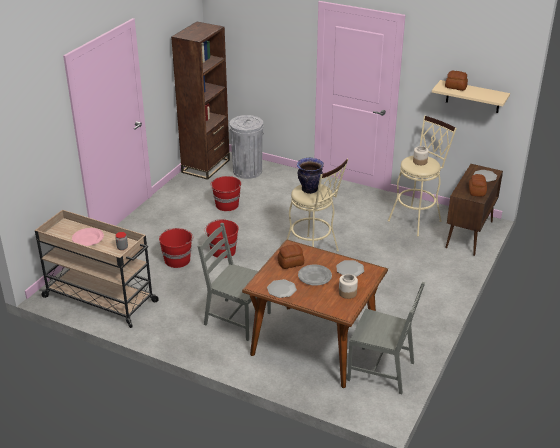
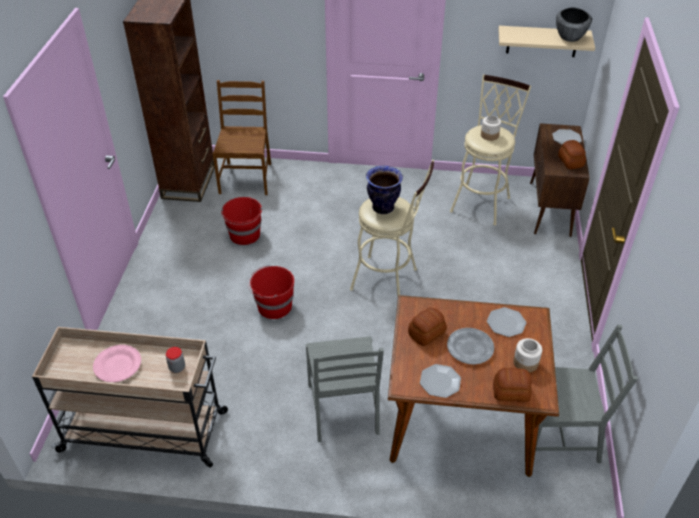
camera: 20 degrees left, 10 degrees up
red bucket [159,228,194,268] -> none
grey chair [198,223,271,341] -> grey chair turned 105 degrees counterclockwise [306,336,384,442]
grey trash can [229,115,264,179] -> brown chair [213,80,271,195]
bread [445,70,468,91] -> bread moved to [493,368,532,402]
none -> bowl [556,8,592,42]

